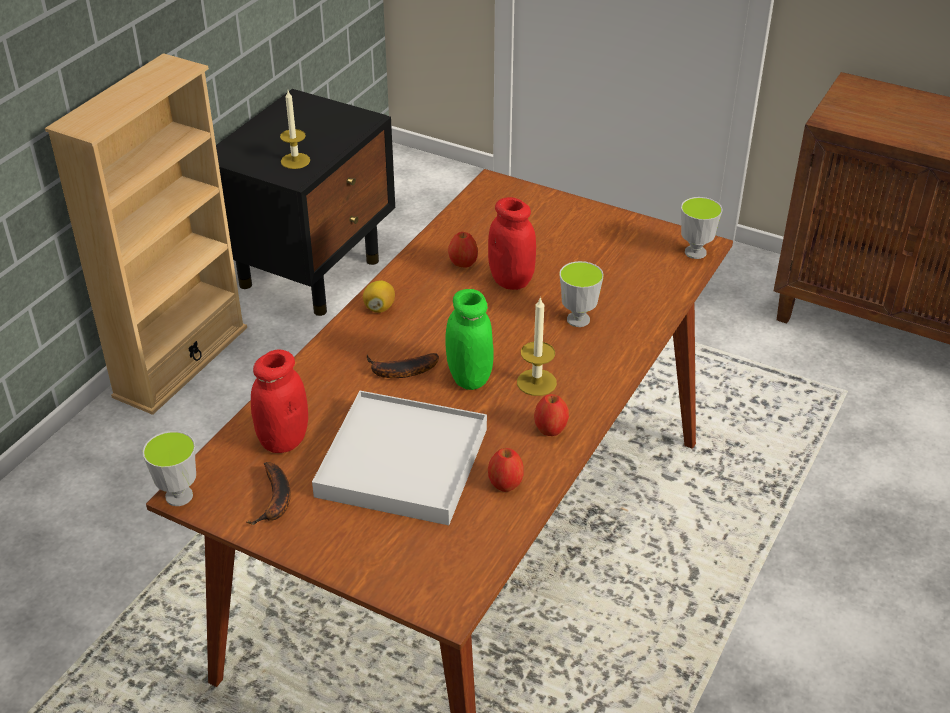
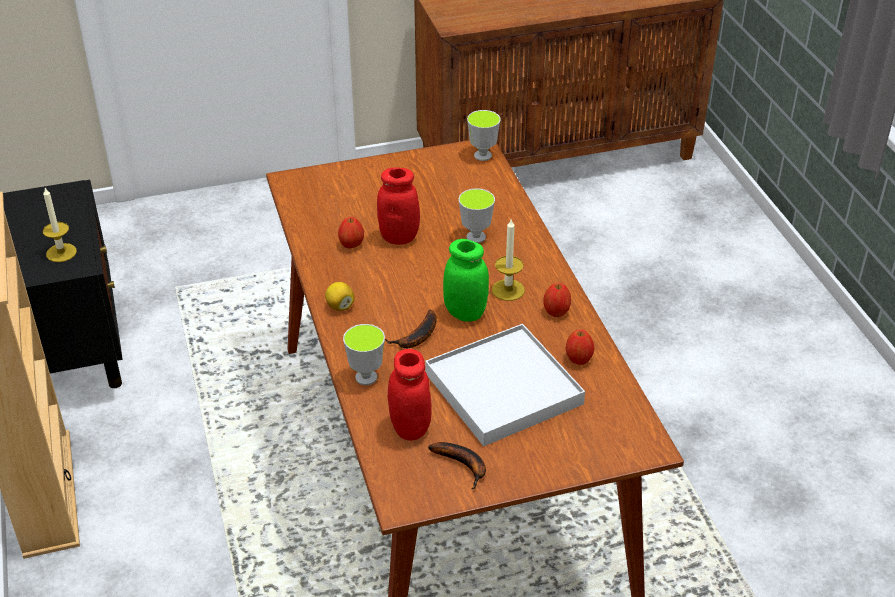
camera: 45 degrees left, 0 degrees up
cup [142,431,196,506] -> cup moved to [343,324,385,385]

